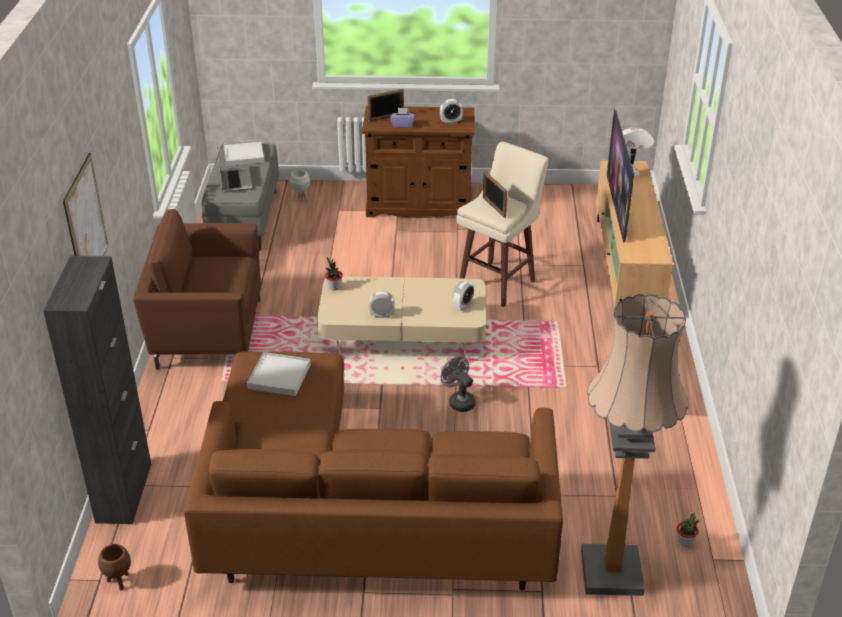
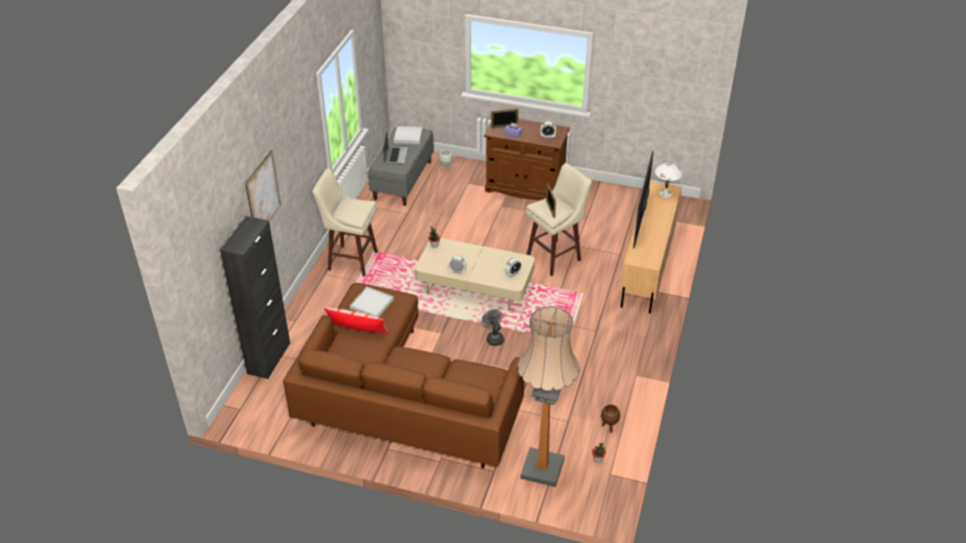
camera: 15 degrees right, 5 degrees up
brown planter [98,544,131,590] -> brown planter moved to [601,404,620,433]
brown armchair [133,209,261,370] -> beige stool [312,168,378,277]
none -> pillow [324,308,388,333]

